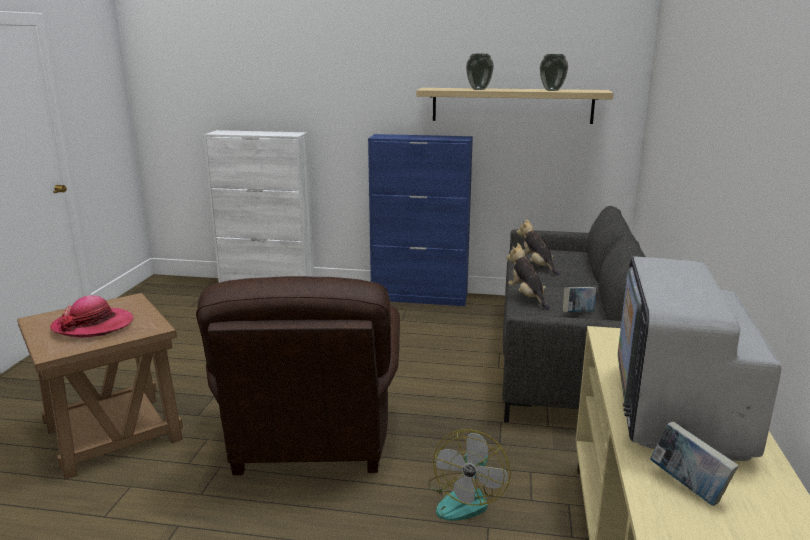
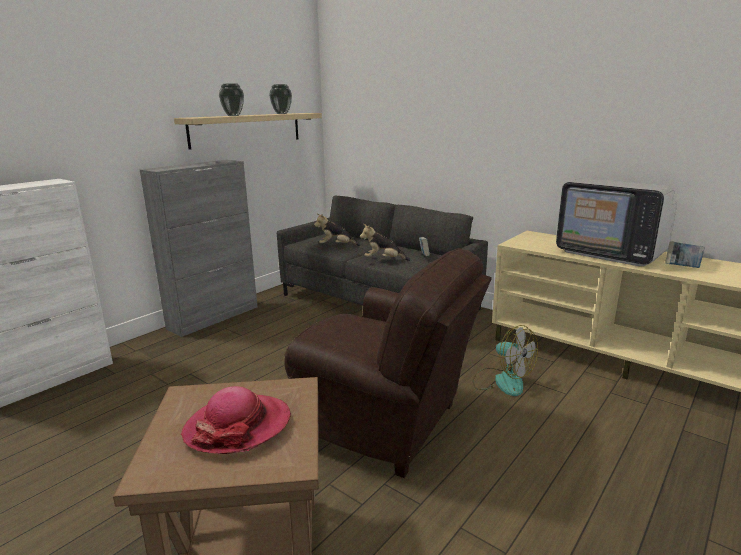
camera: 60 degrees left, 0 degrees up
blue cabinet [368,134,473,306] -> grey cabinet [140,160,257,337]

